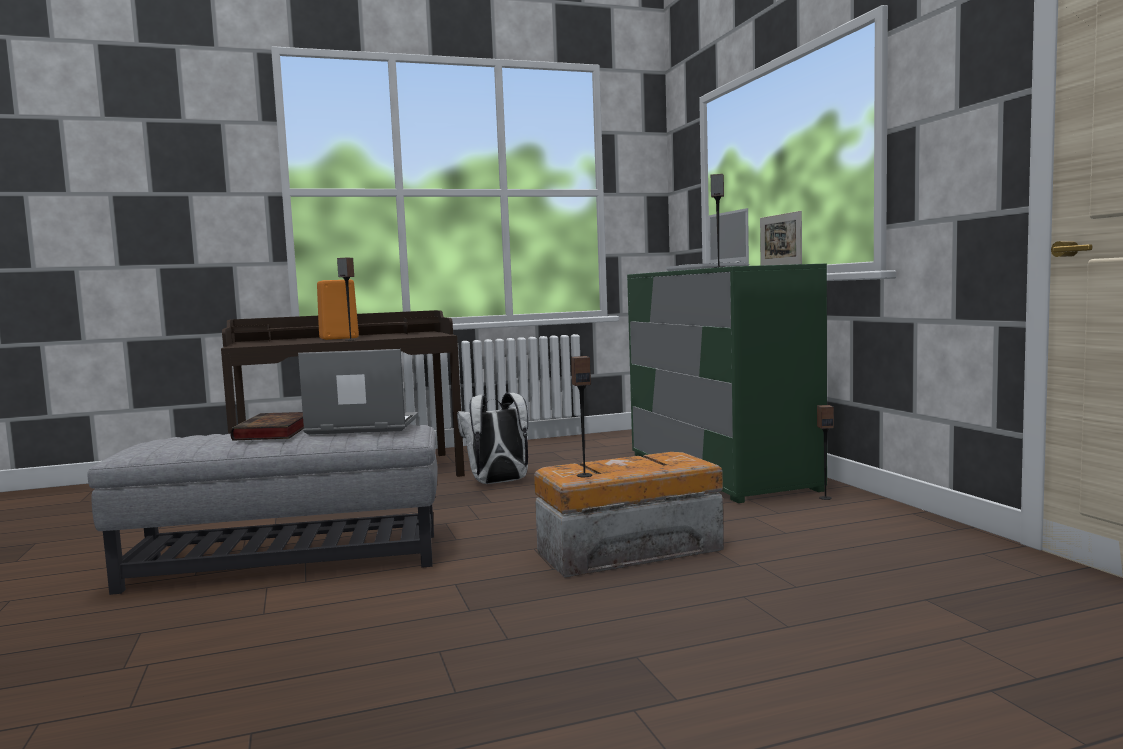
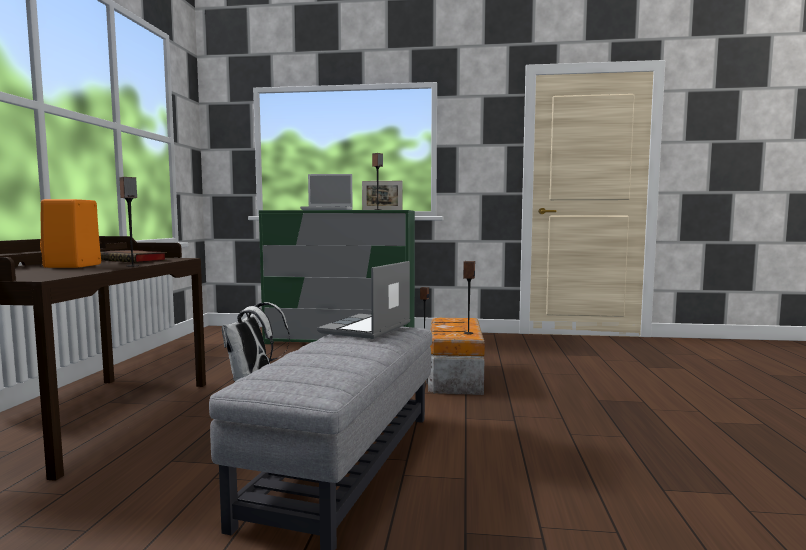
camera: 65 degrees left, 0 degrees up
book [230,412,304,440] -> book moved to [100,250,167,263]

